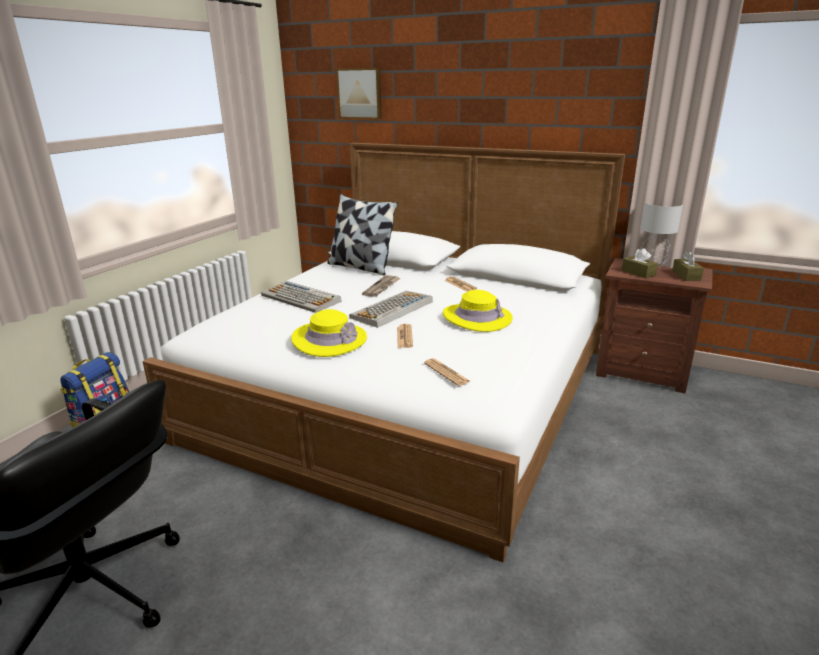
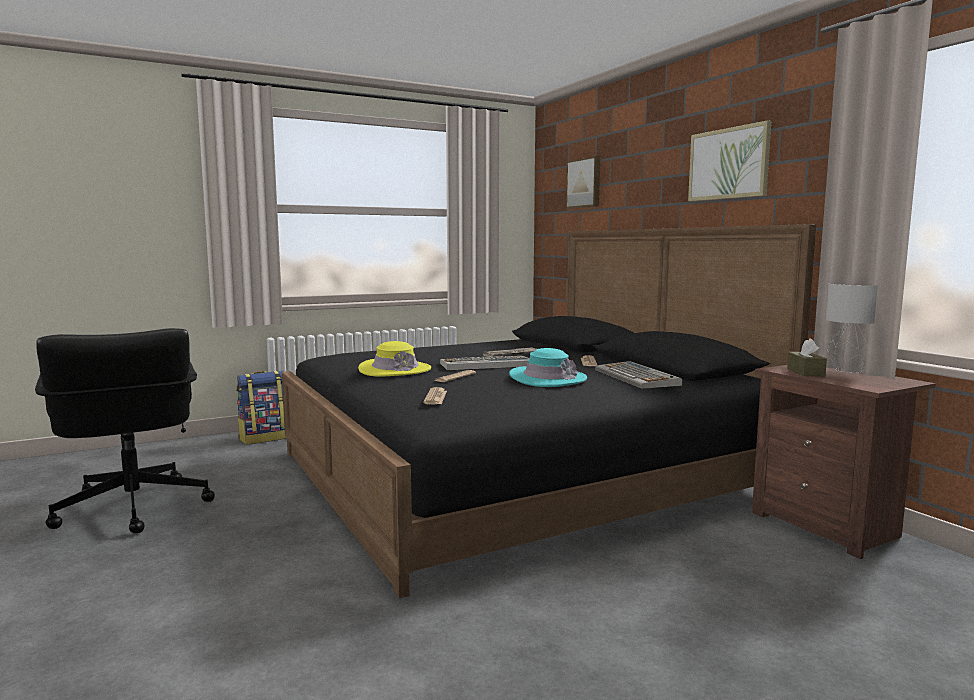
camera: 35 degrees right, 15 degrees down
white bed [142,143,625,562] -> black bed [282,224,816,599]
keyboard [261,281,341,313] -> keyboard moved to [595,361,682,389]
pillow [328,194,398,275] -> none
yellow hat [443,290,513,332] -> turquoise hat [509,348,587,387]
brown tissue box [672,251,704,281] -> none
none -> picture [688,120,771,201]

